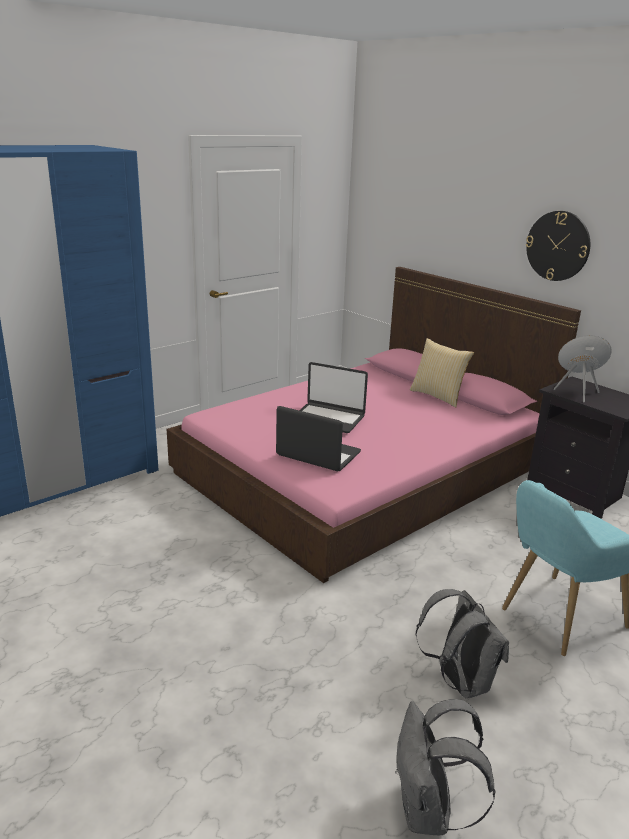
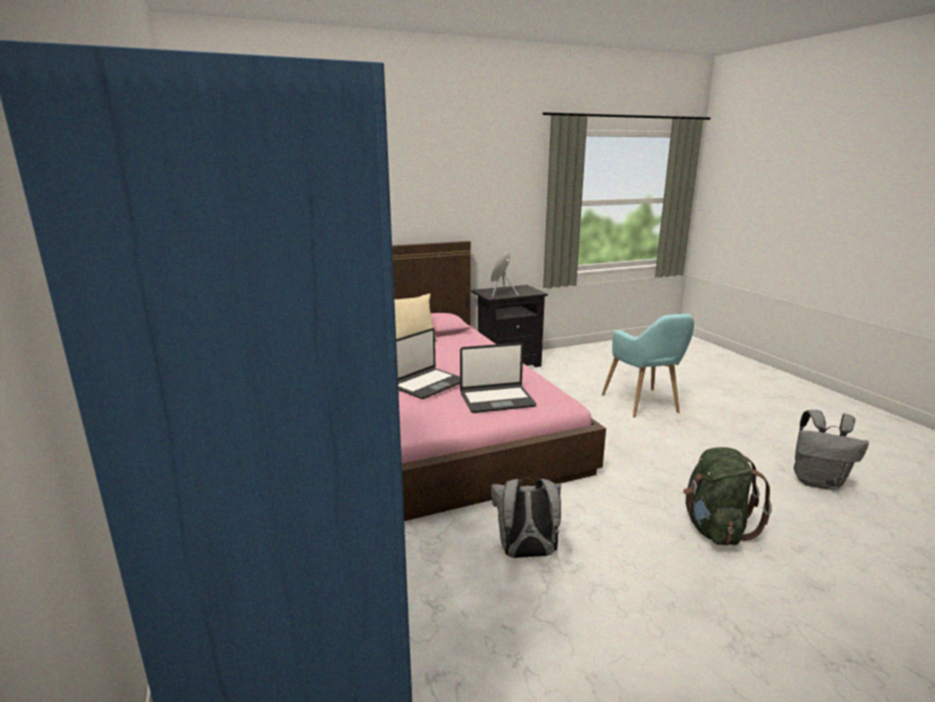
camera: 70 degrees left, 5 degrees down
laptop [276,406,361,471] -> laptop turned 150 degrees counterclockwise [460,343,536,413]
grey backpack [416,589,509,698] -> grey backpack moved to [491,477,561,558]
wall clock [526,211,590,281] -> none
none -> green backpack [683,447,772,546]

